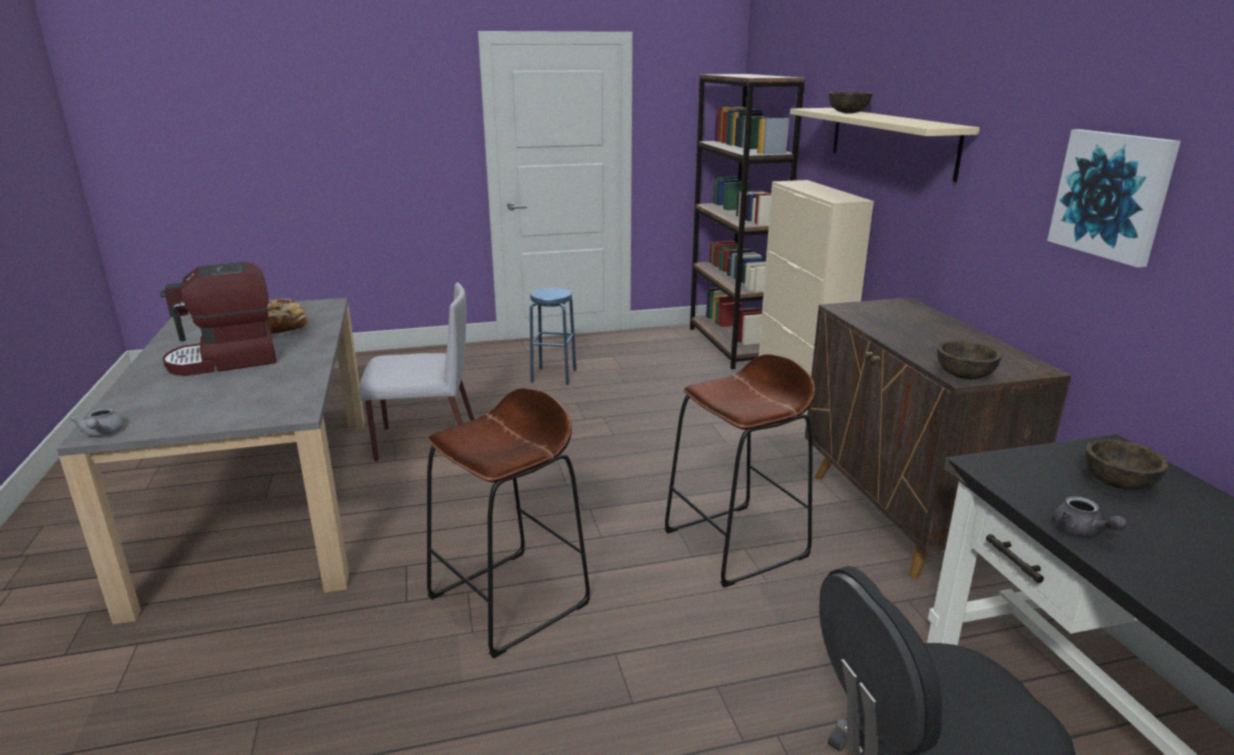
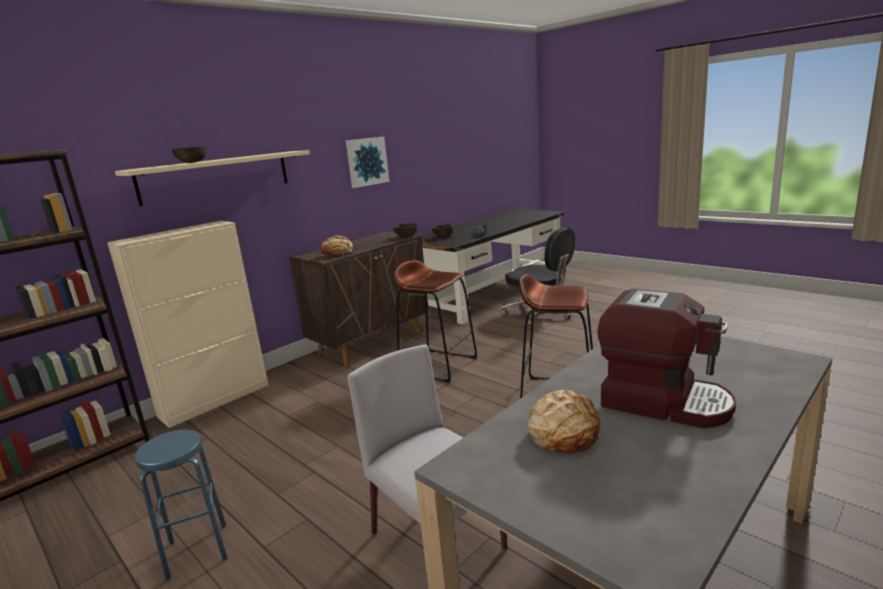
camera: 120 degrees left, 5 degrees down
grey teapot [69,407,124,436] -> none
none -> bread [320,235,353,256]

